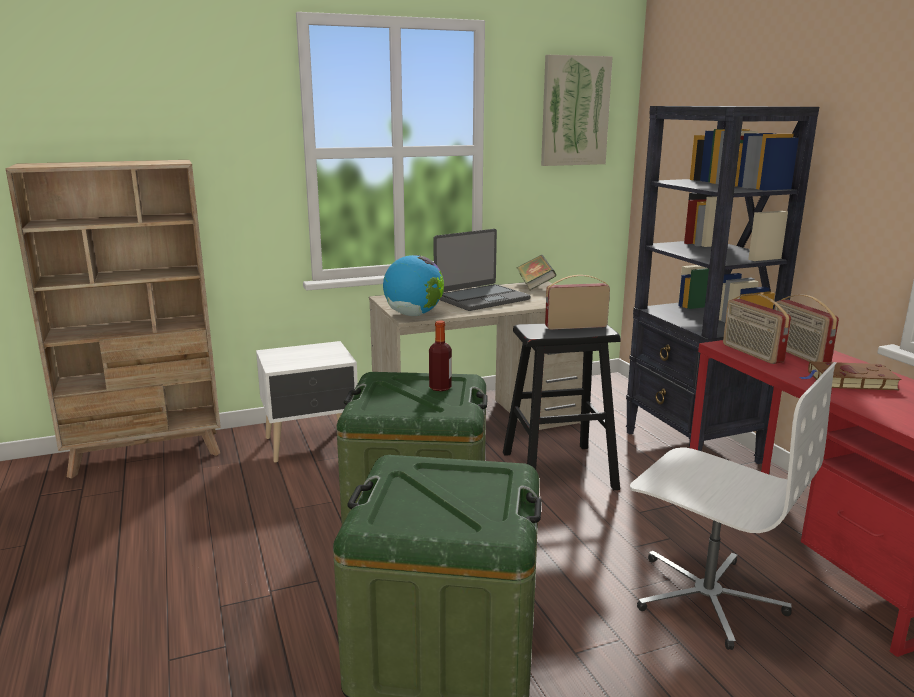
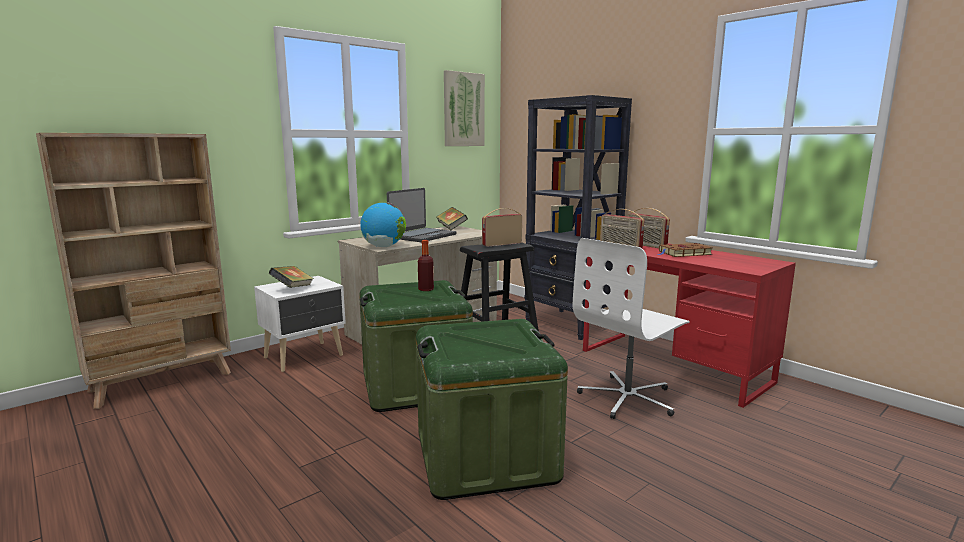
camera: 20 degrees left, 5 degrees down
white office chair [630,362,837,650] -> white office chair turned 120 degrees clockwise [573,238,690,419]
none -> book [269,266,314,288]

